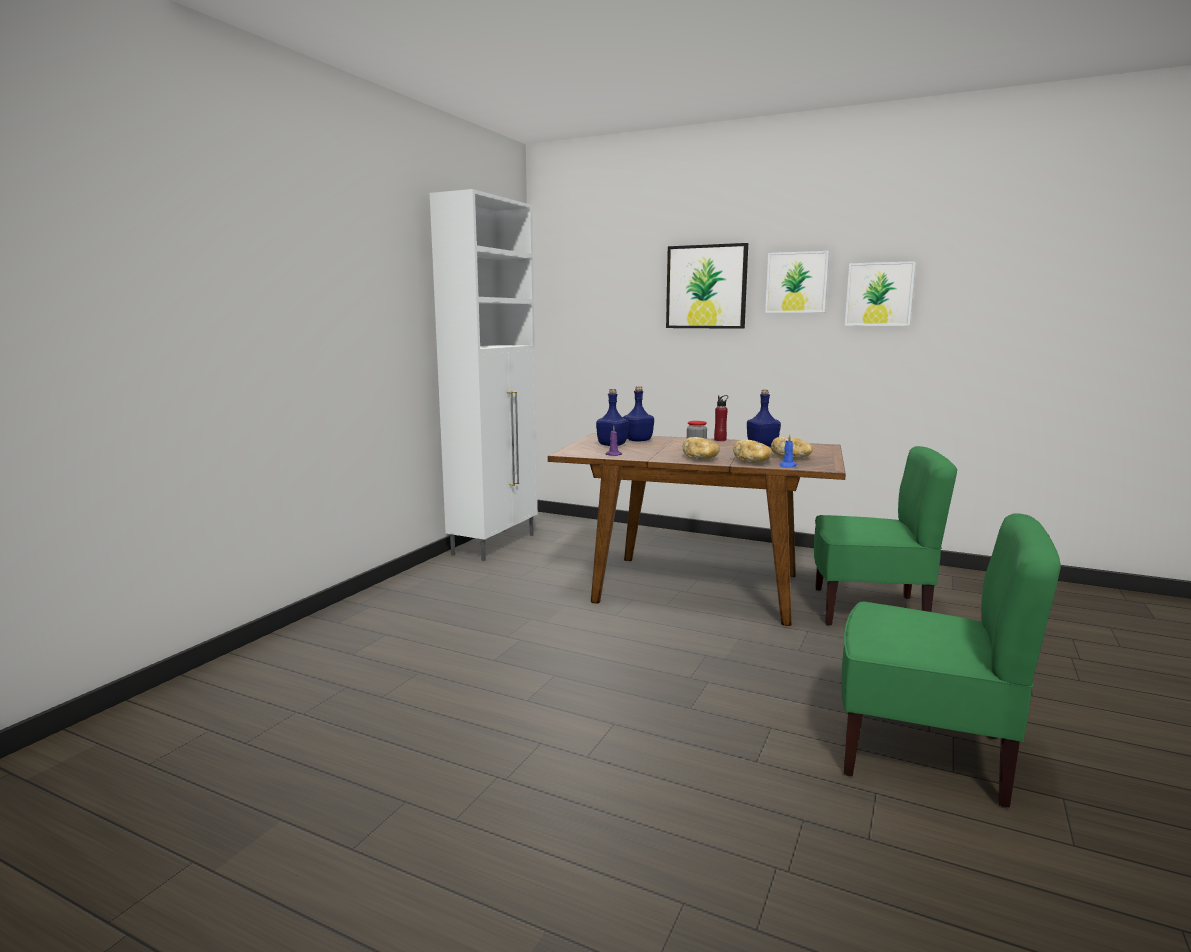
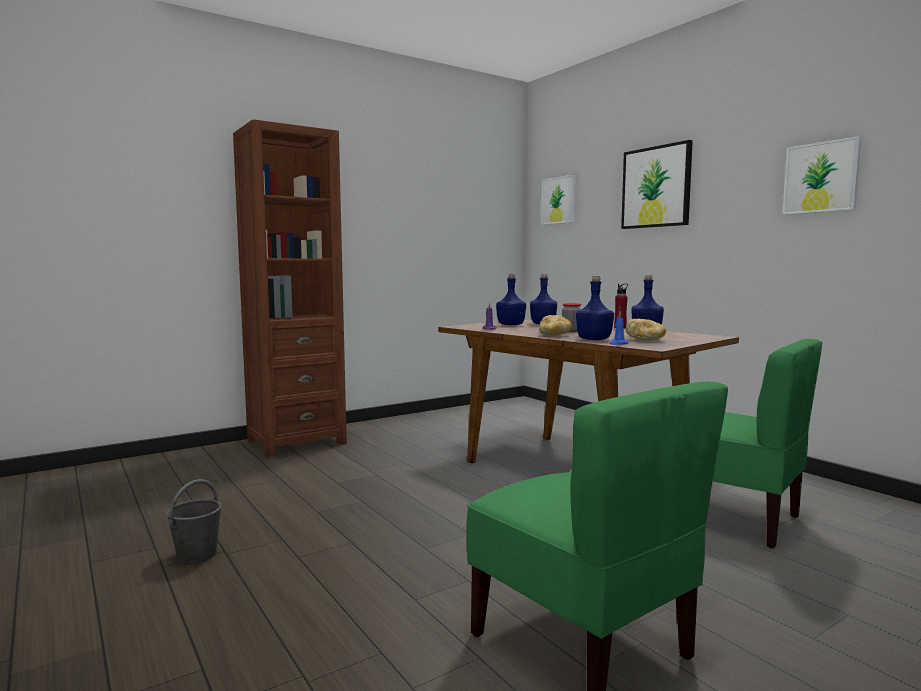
camera: 30 degrees right, 5 degrees down
white cabinet [430,189,538,561] -> none
bread [733,440,772,463] -> blue bottle [576,276,614,340]
picture [765,251,829,313] -> picture moved to [541,174,576,225]
none -> grey bucket [166,479,222,564]
none -> brown bookcase [233,119,347,458]

